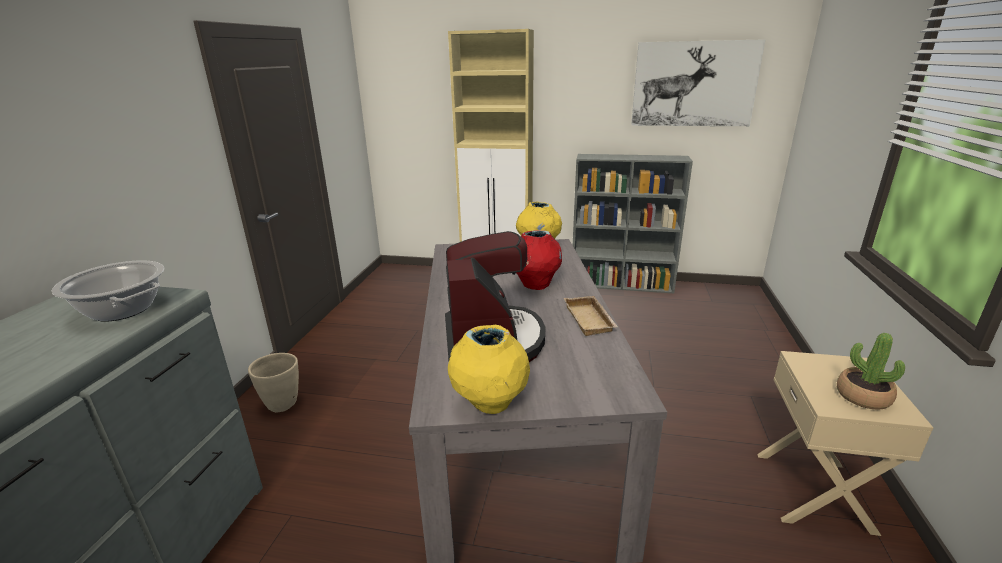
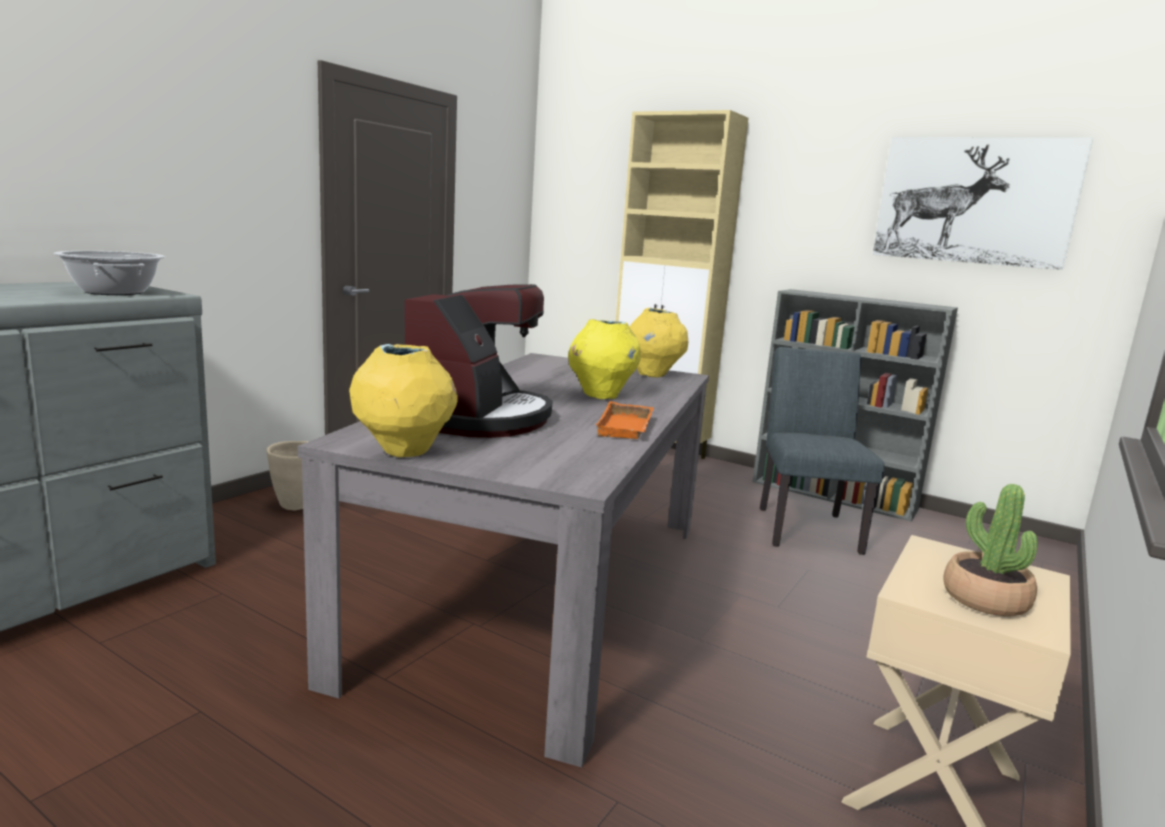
camera: 20 degrees right, 10 degrees down
red vase [516,230,562,290] -> yellow vase [568,319,641,399]
beige tray [564,296,618,336] -> orange tray [595,401,654,439]
none -> grey chair [760,347,884,555]

